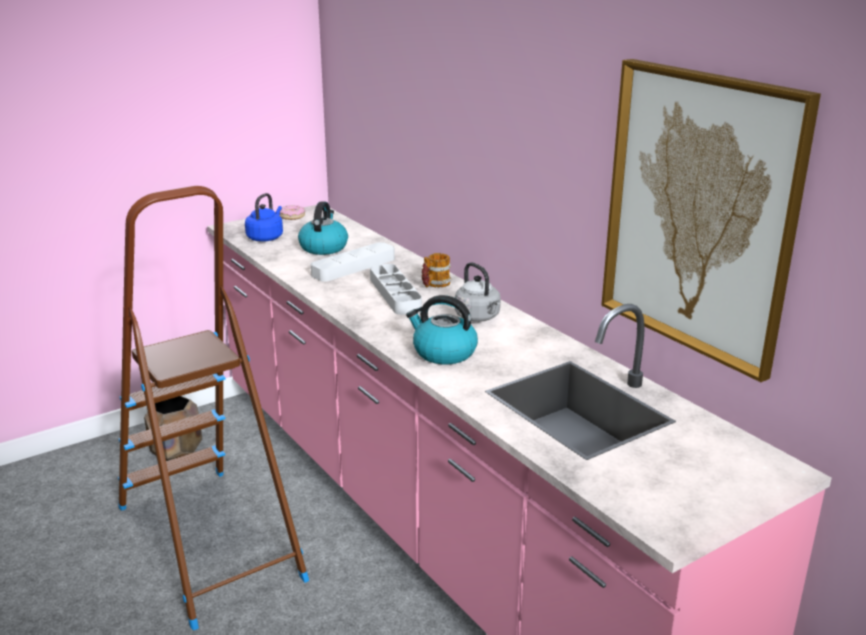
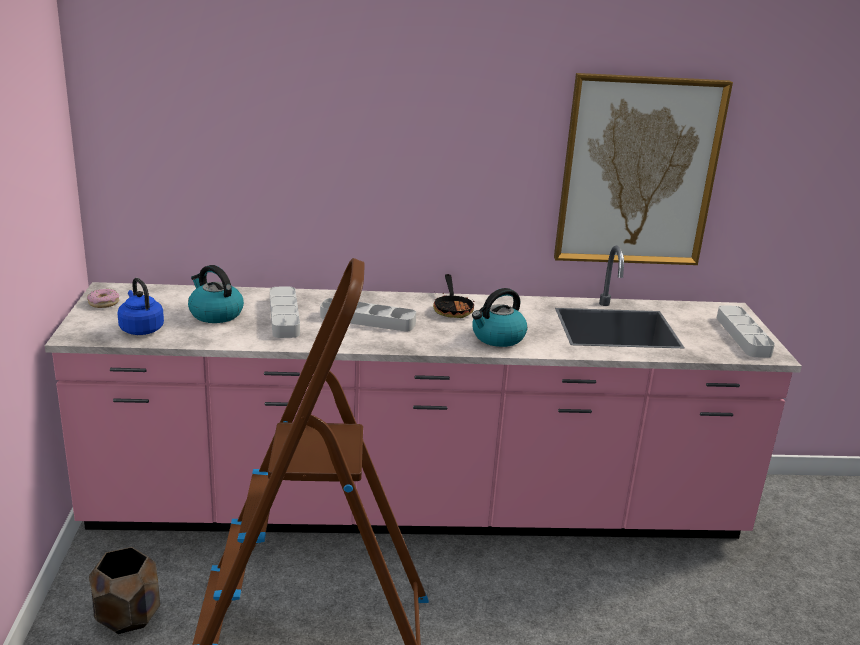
camera: 60 degrees left, 0 degrees up
mug [422,253,451,287] -> none
grey kettle [455,262,501,322] -> frying pan [433,274,475,318]
none -> grey tray [716,305,775,358]

